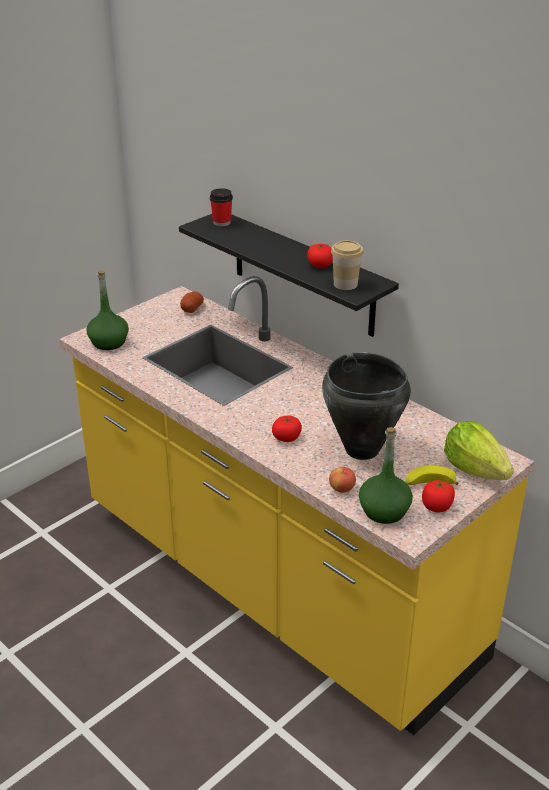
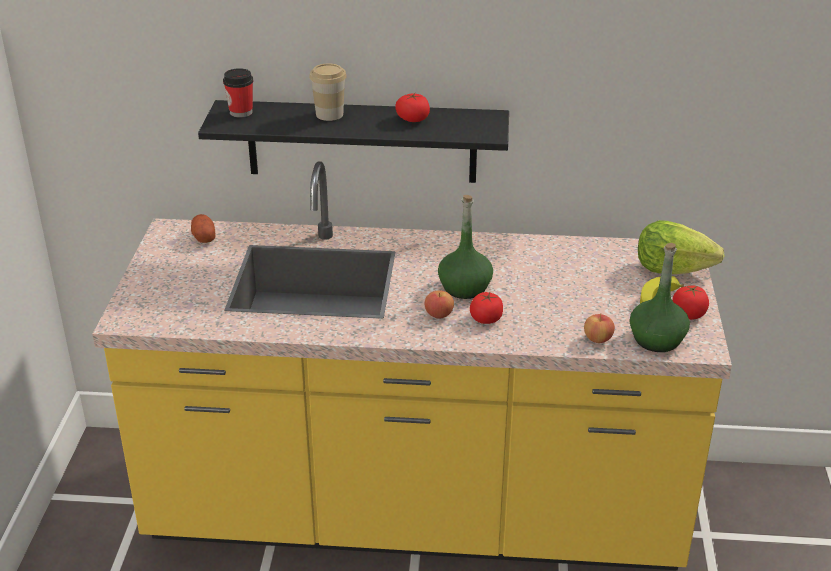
camera: 40 degrees left, 0 degrees up
green bottle [86,270,129,350] -> green bottle moved to [438,195,493,299]
black cooking pot [322,352,411,460] -> none
cup [331,240,363,290] -> cup moved to [309,64,347,121]
none -> apple [425,290,454,318]

